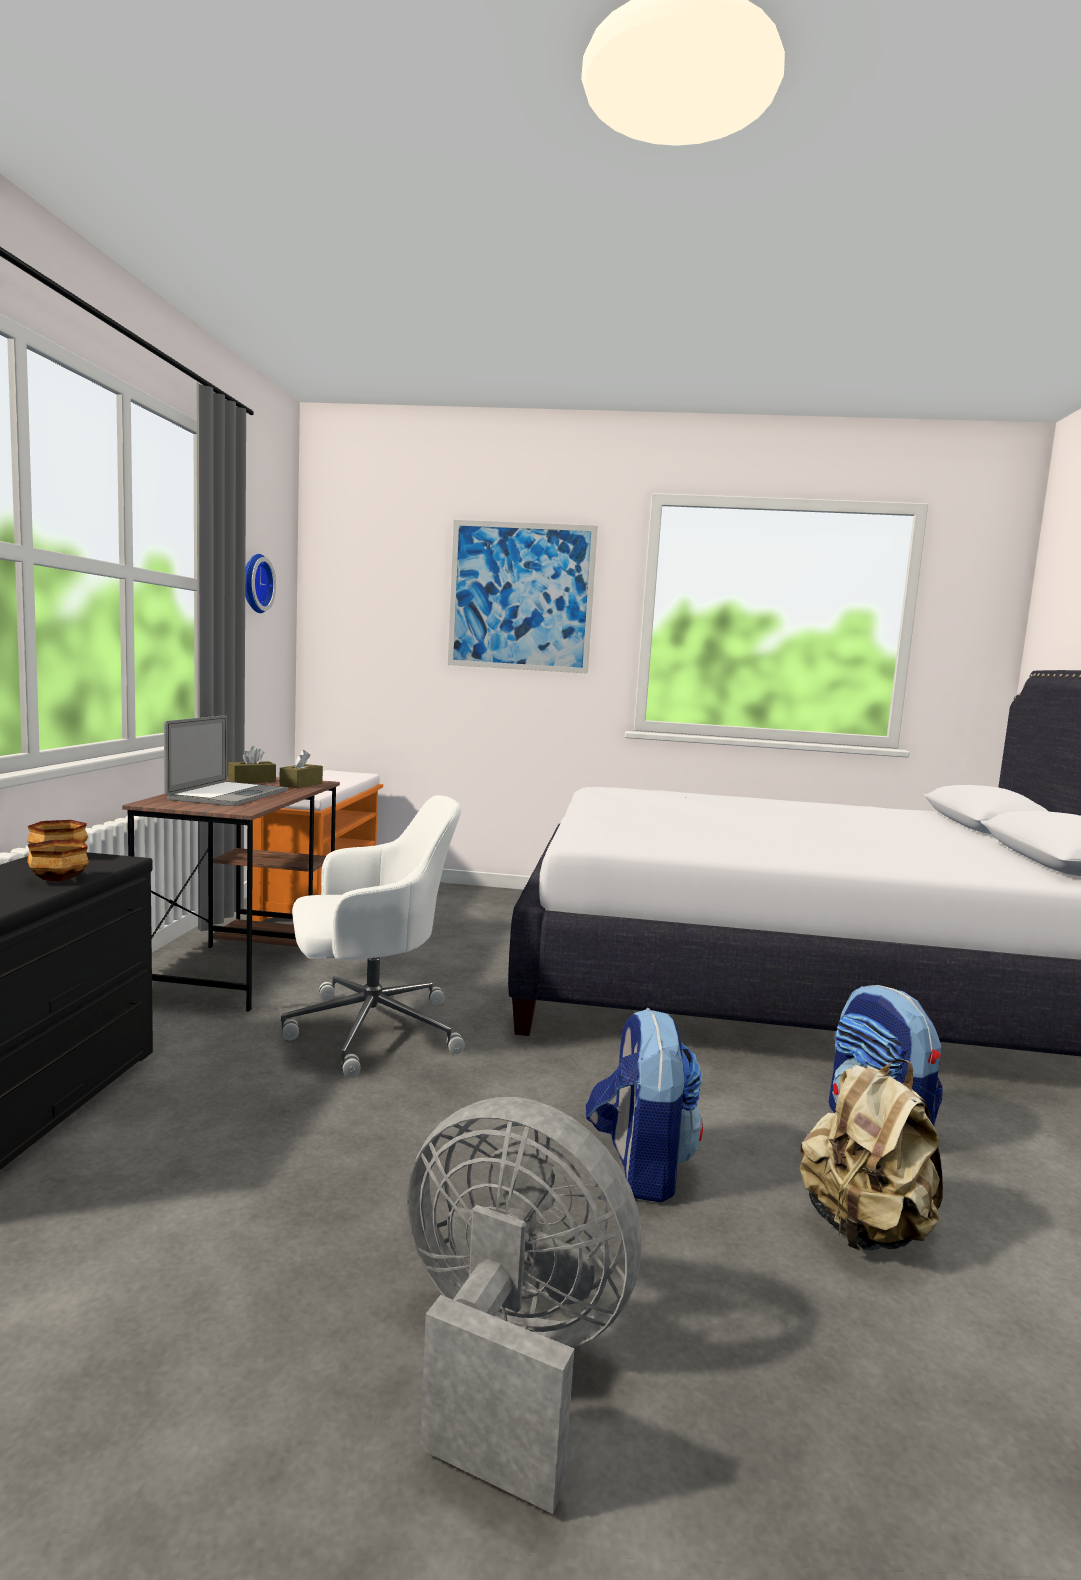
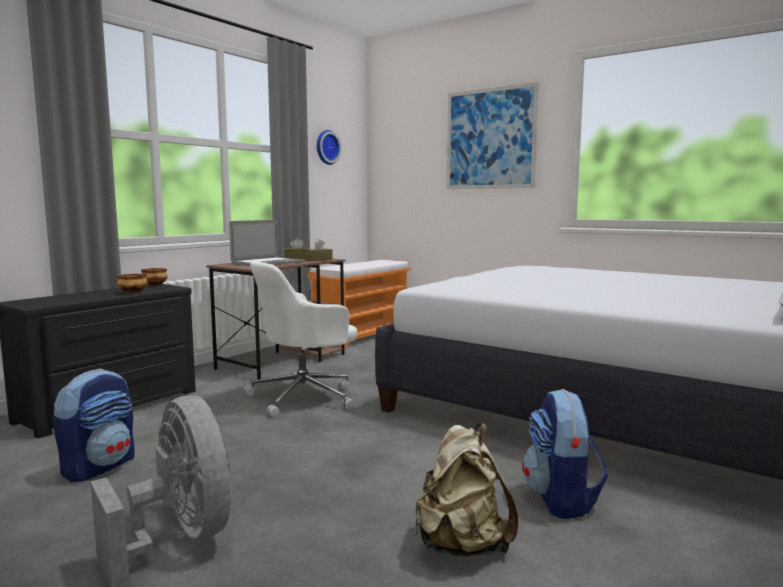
camera: 30 degrees right, 0 degrees up
white office chair [281,795,465,1077] -> white office chair turned 135 degrees clockwise [244,260,357,417]
backpack [586,1008,703,1202] -> backpack moved to [53,369,134,482]

